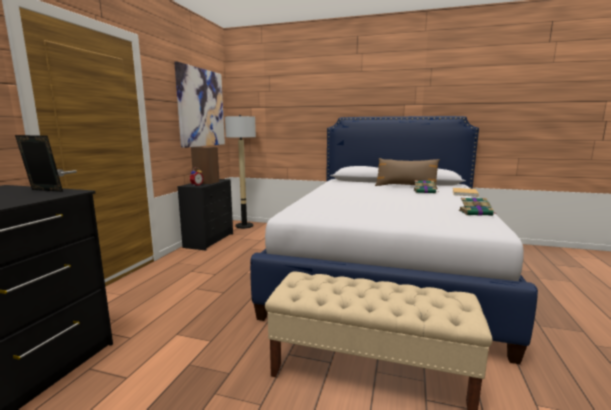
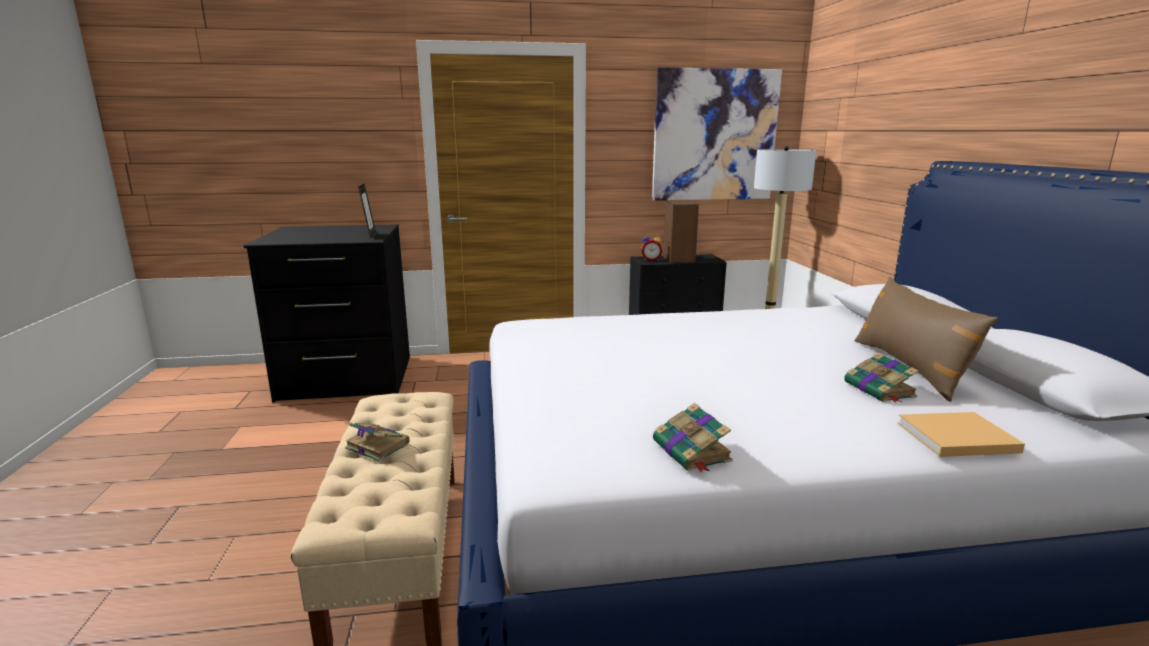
camera: 65 degrees right, 5 degrees up
none -> book [345,422,410,462]

